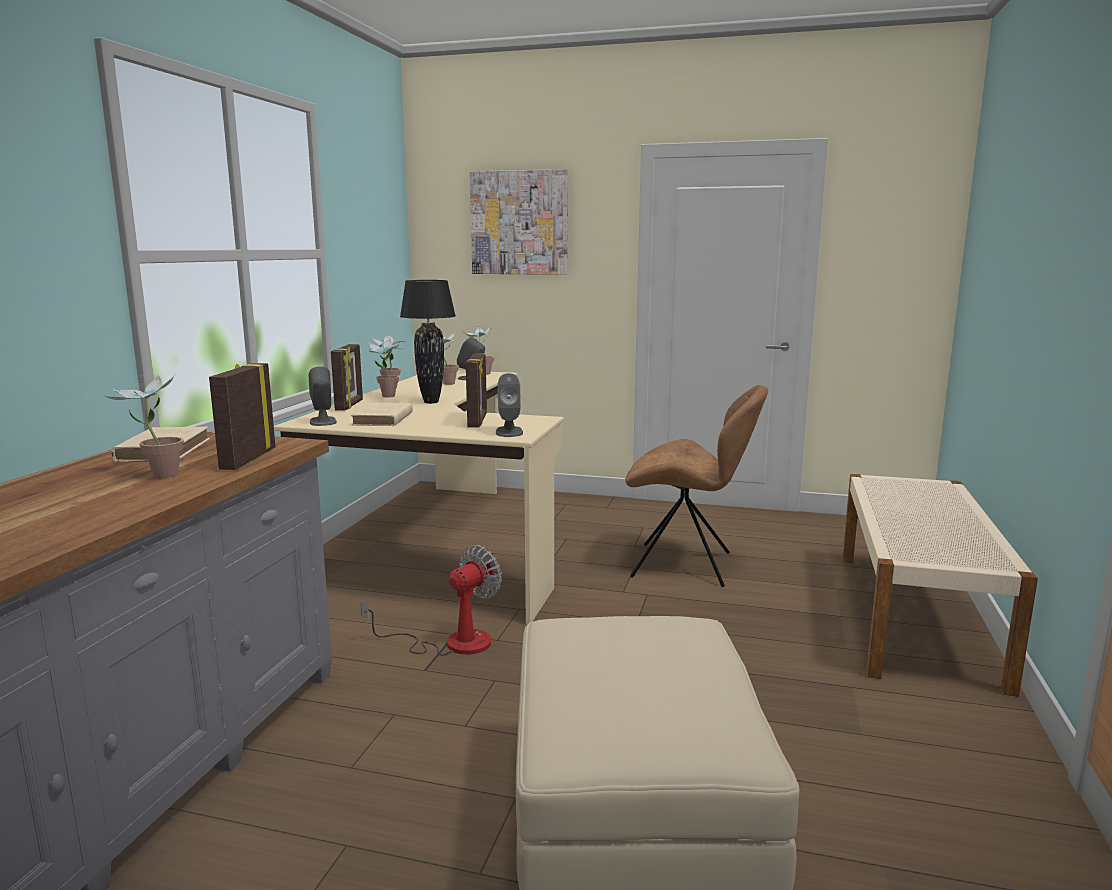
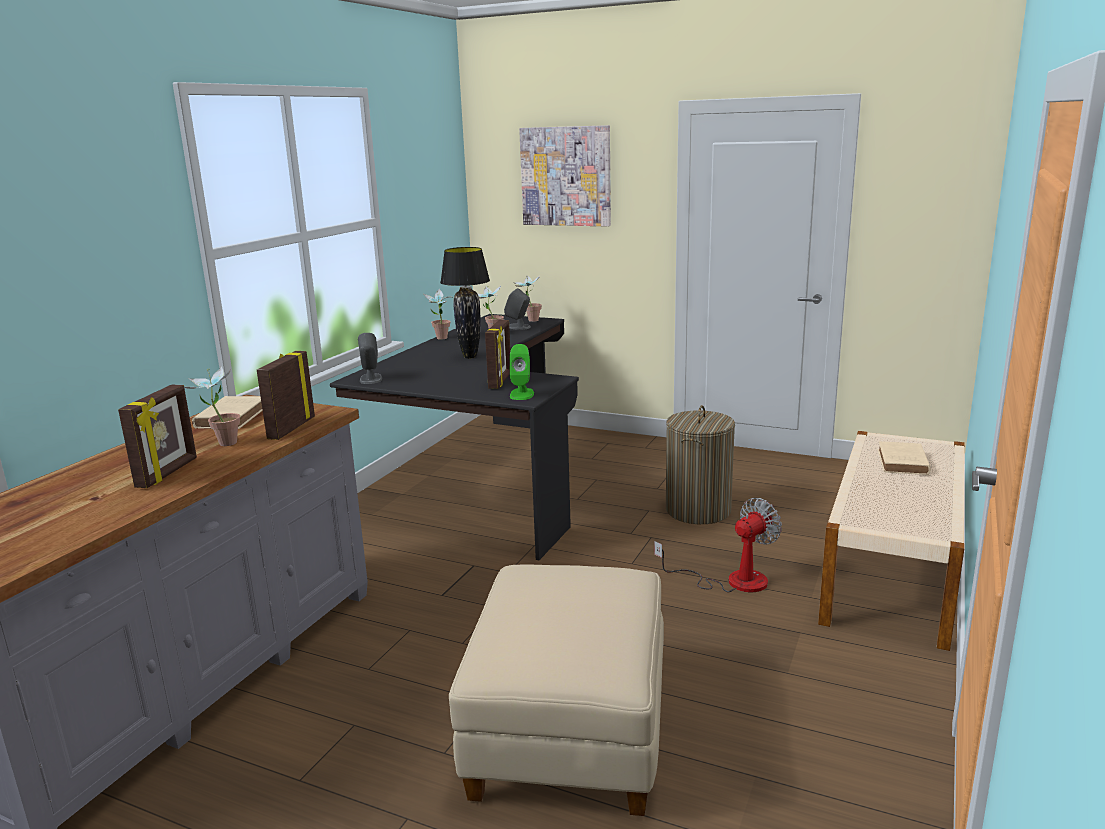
camera: 10 degrees right, 5 degrees up
beige desk [274,370,564,625] -> black desk [330,314,579,560]
picture frame [331,344,363,411] -> picture frame moved to [118,384,197,488]
beige book [351,403,413,426] -> beige book moved to [878,441,931,475]
fan [360,545,502,656] -> fan moved to [654,498,782,592]
potted plant [368,338,402,397] -> none
grey speaker [496,373,523,437] -> green speaker [509,344,534,400]
brown chair [625,385,768,587] -> laundry basket [666,405,735,524]

